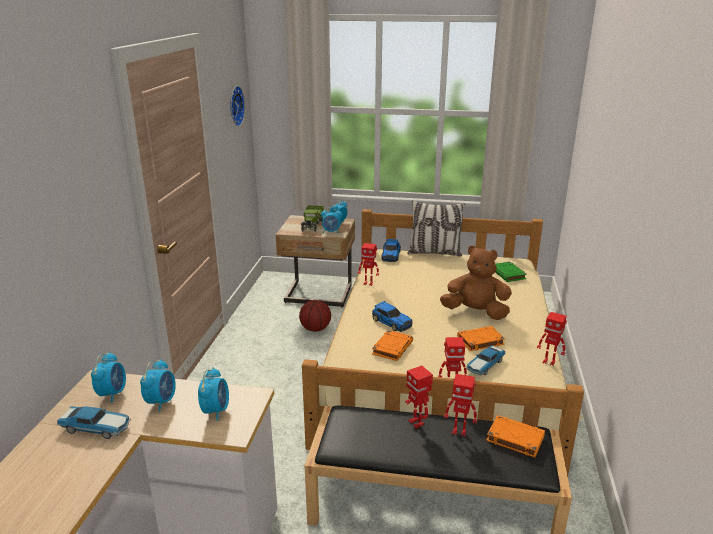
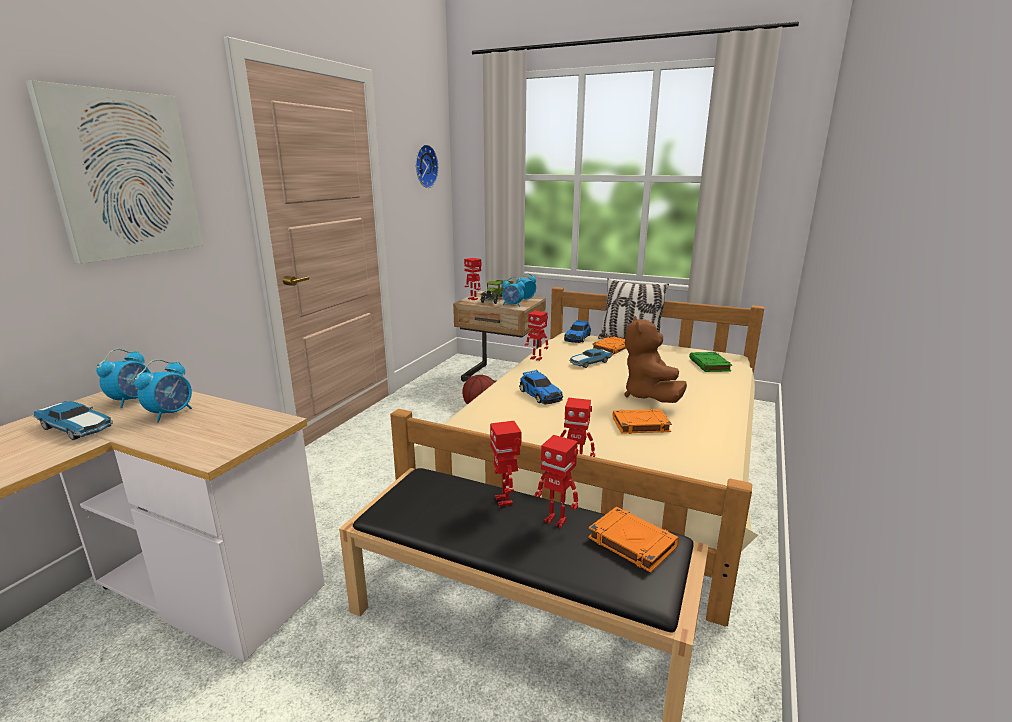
camera: 15 degrees right, 5 degrees down
alarm clock [198,367,229,421] -> none
orange book [372,330,413,361] -> orange book moved to [592,336,626,355]
brown plush toy [440,245,512,320] -> brown plush toy turned 120 degrees counterclockwise [624,316,687,403]
toy car [466,345,506,375] -> toy car moved to [569,349,612,368]
toy robot [537,312,567,366] -> toy robot moved to [464,258,481,300]
none -> picture [26,80,203,264]

